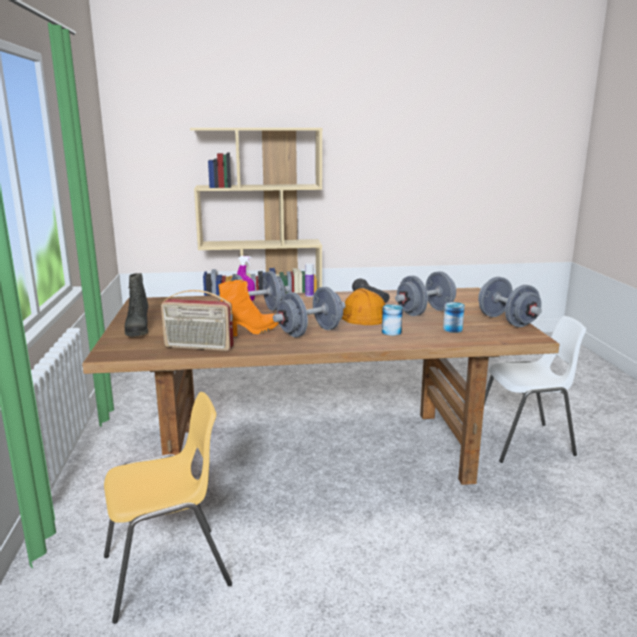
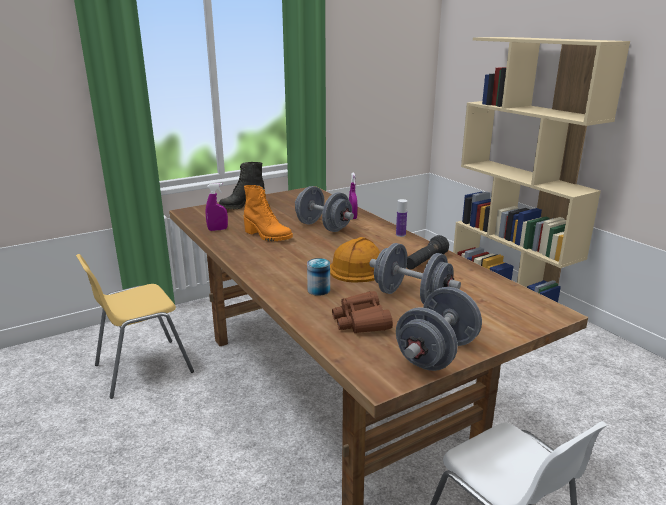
camera: 65 degrees right, 5 degrees up
yellow chair [104,392,232,624] -> yellow chair turned 105 degrees clockwise [76,254,194,399]
radio [161,290,234,351] -> purple spray bottle [206,183,228,231]
grey dumbbell [273,287,346,337] -> none
can [443,302,465,333] -> brown binoculars [332,291,393,333]

